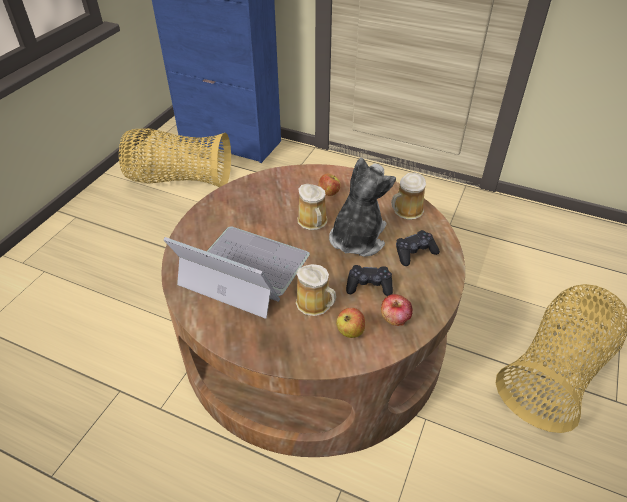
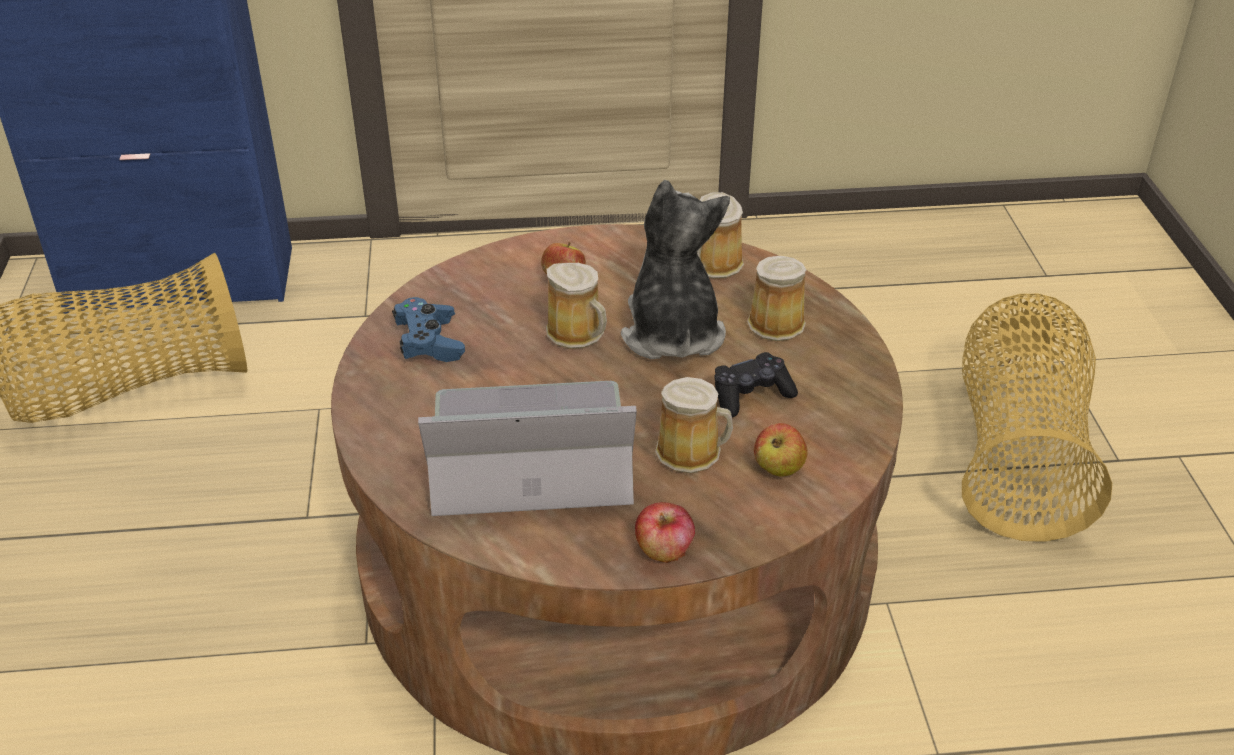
camera: 30 degrees left, 5 degrees down
apple [381,294,413,326] -> apple moved to [635,502,695,563]
black game controller [396,230,440,266] -> mug [747,256,806,341]
none -> blue game controller [392,297,465,362]

